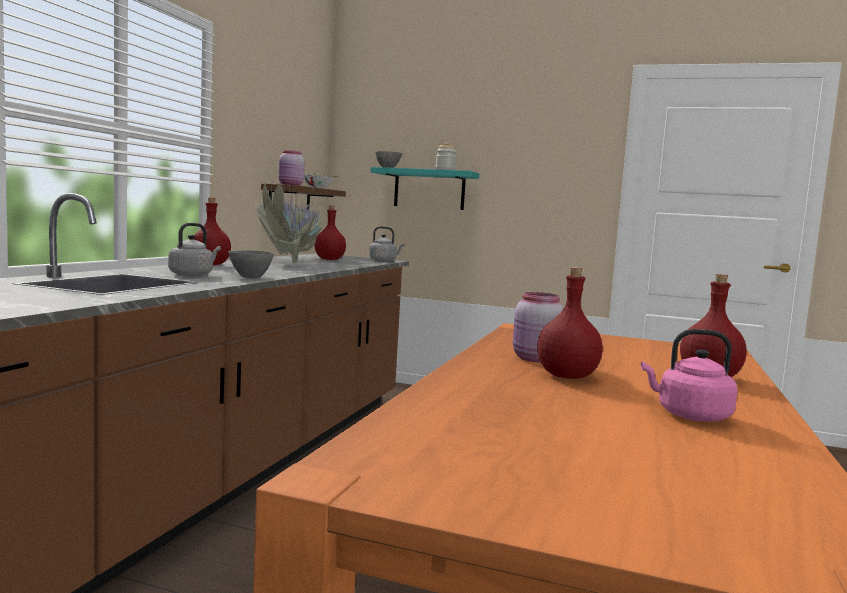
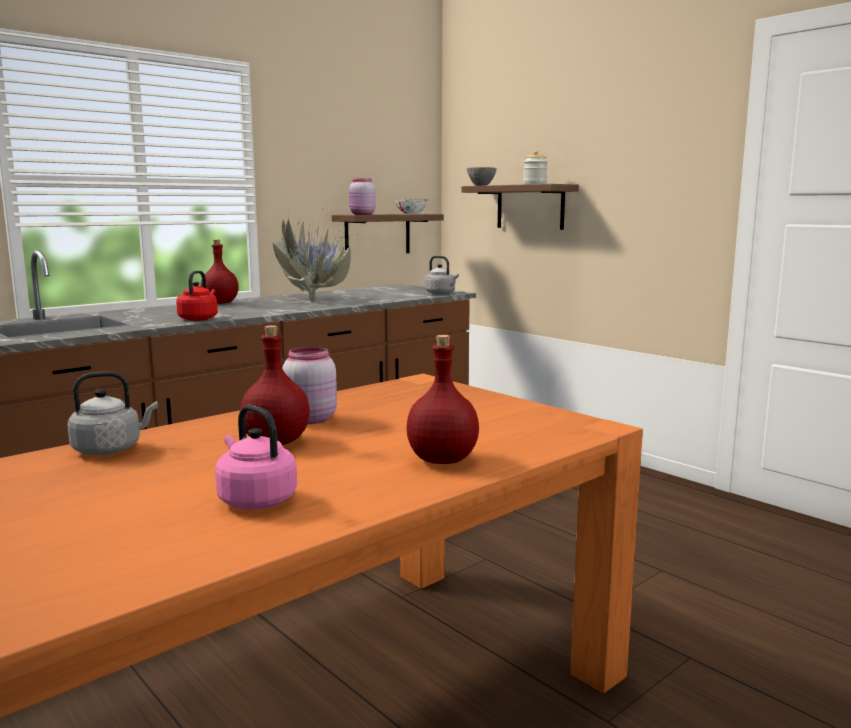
camera: 30 degrees right, 5 degrees up
grey kettle [168,223,221,276] -> grey kettle moved to [67,371,158,455]
grey bowl [229,250,274,278] -> red kettle [176,270,218,321]
red bottle [314,206,346,260] -> none
turquoise shelf [371,167,479,210] -> brown shelf [461,184,579,230]

